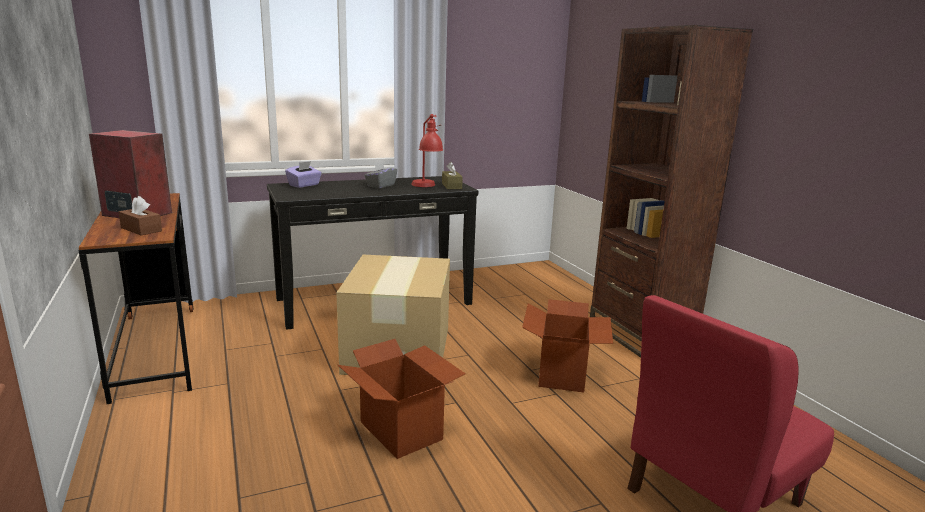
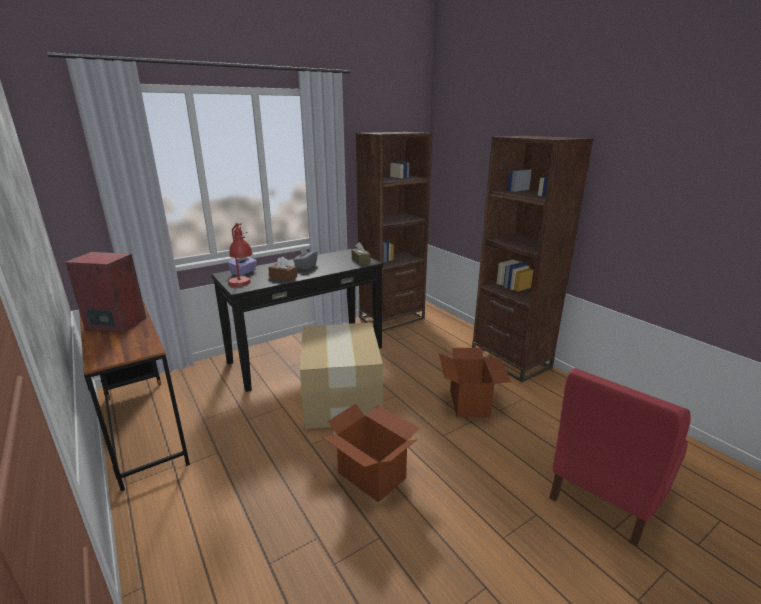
camera: 10 degrees left, 5 degrees up
brown tissue box [119,196,162,235] -> brown tissue box moved to [268,256,297,281]
red table lamp [411,114,443,187] -> red table lamp moved to [228,223,253,287]
none -> brown bookcase [356,132,433,331]

